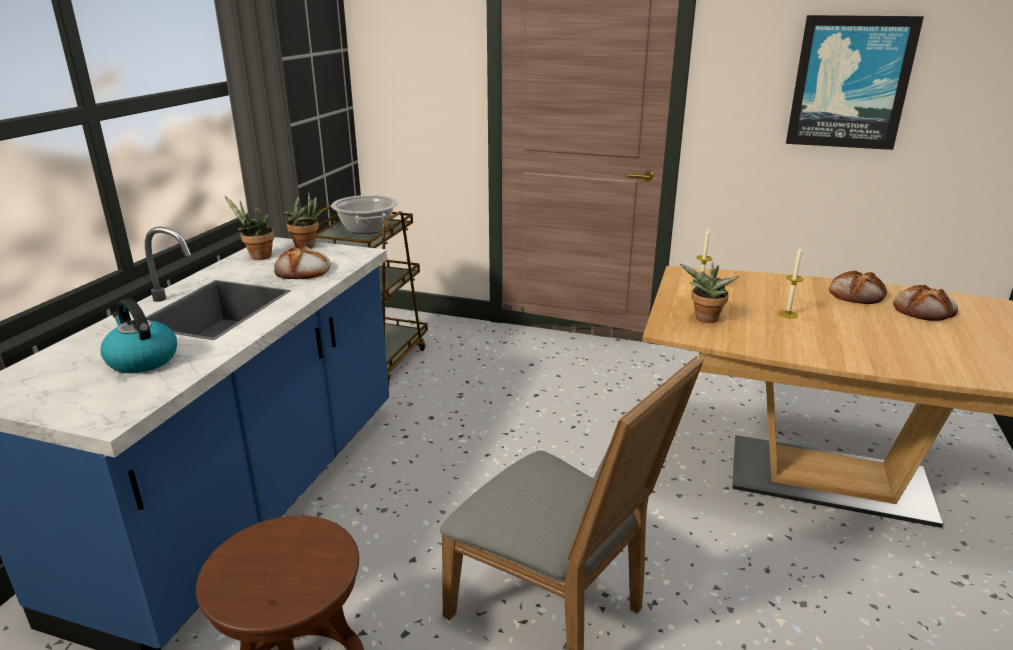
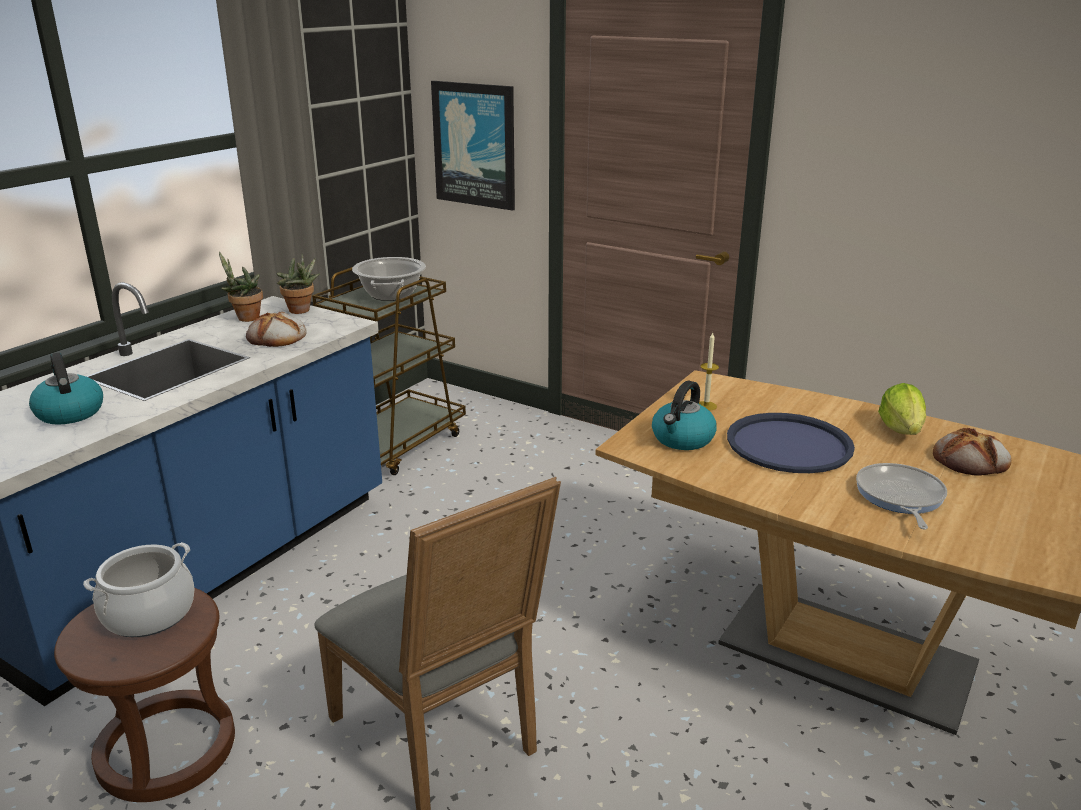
camera: 15 degrees right, 0 degrees up
potted plant [680,262,740,323] -> kettle [652,381,717,450]
candle [778,247,803,318] -> blue tray [727,413,855,473]
picture [786,15,924,150] -> picture moved to [431,81,515,211]
bread [829,270,887,304] -> lettuce [878,383,926,435]
none -> cooking pot [83,542,195,637]
none -> frying pan [856,463,947,530]

